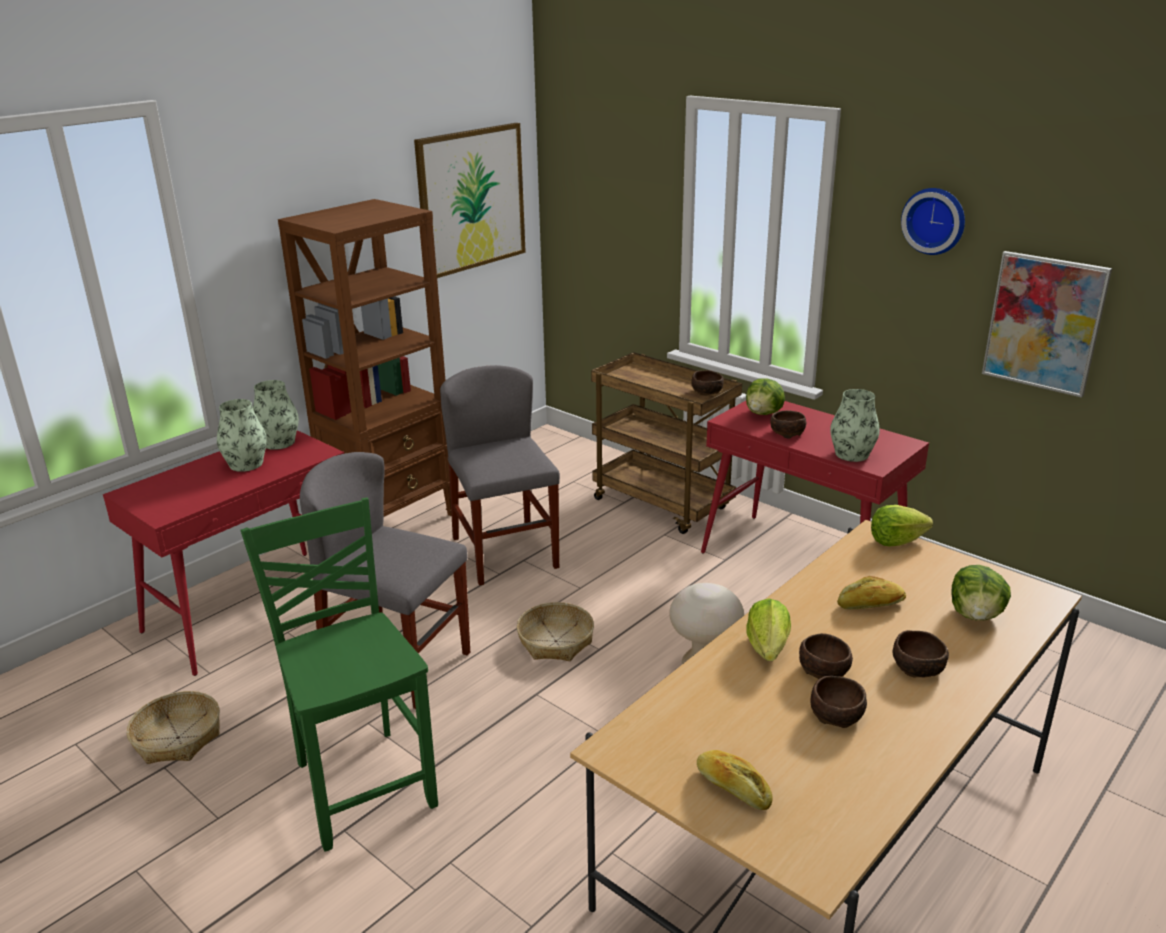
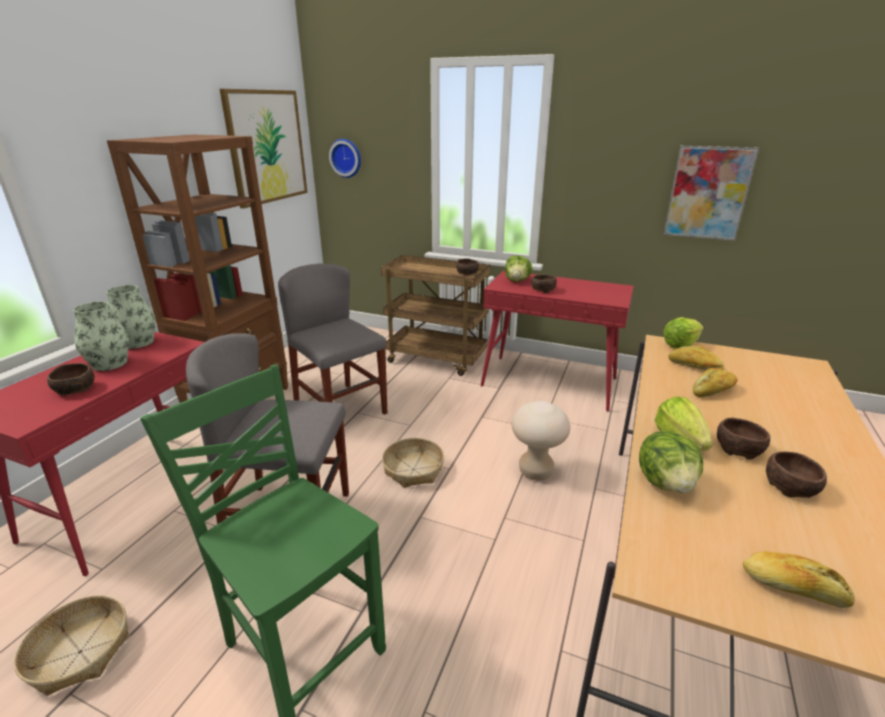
camera: 20 degrees left, 0 degrees up
vase [830,389,880,462] -> none
brown bowl [893,630,949,678] -> brown bowl moved to [47,363,94,396]
wall clock [901,188,965,255] -> wall clock moved to [329,139,361,178]
lettuce [951,565,1011,620] -> lettuce moved to [639,431,703,493]
none -> bread [669,346,724,370]

